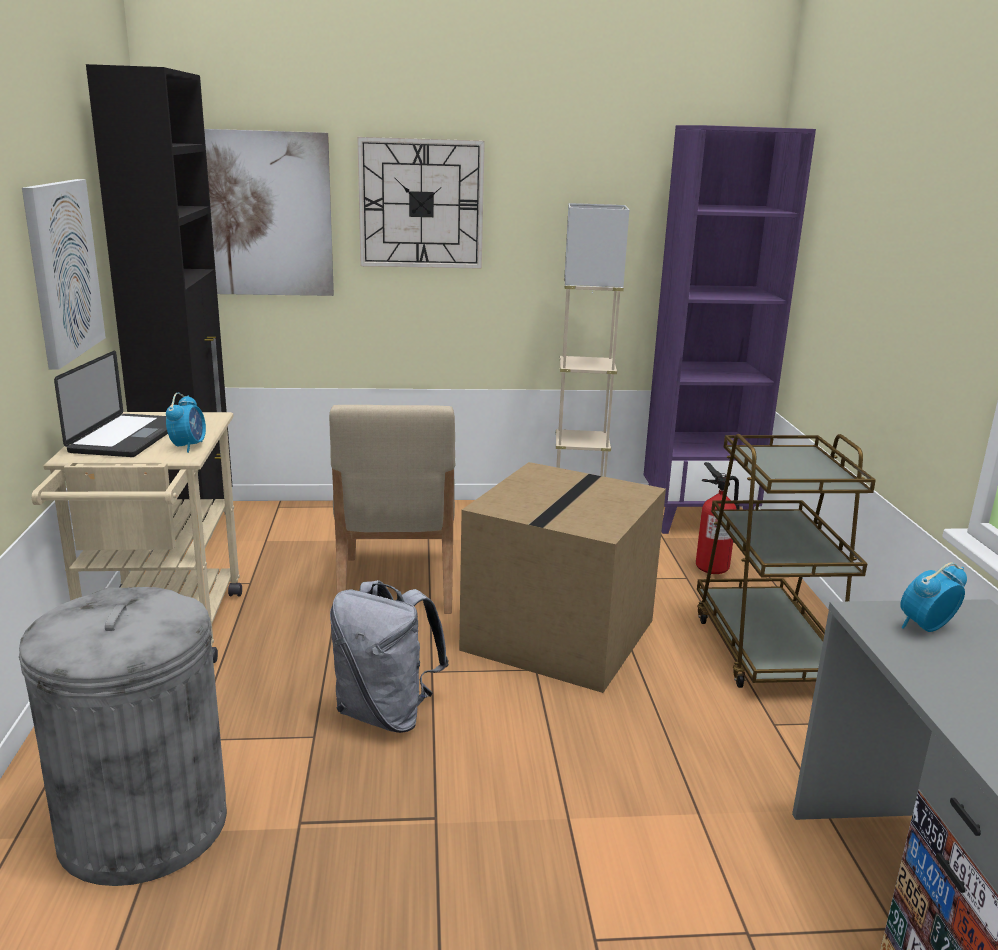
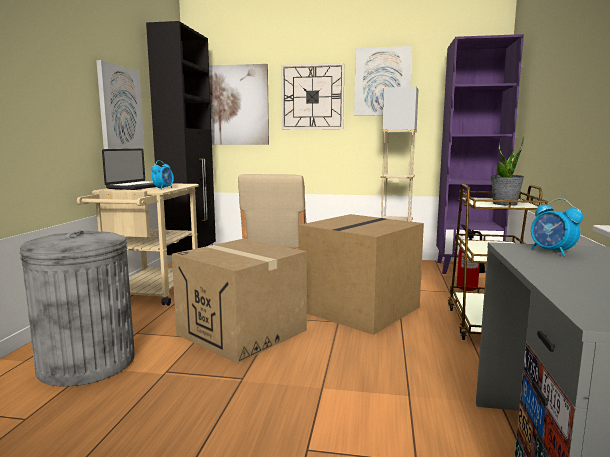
camera: 15 degrees right, 10 degrees down
grey backpack [330,580,449,733] -> cardboard box [172,239,307,364]
alarm clock [900,562,967,632] -> alarm clock turned 105 degrees counterclockwise [531,198,583,256]
none -> picture [354,46,412,116]
none -> potted plant [491,134,524,206]

